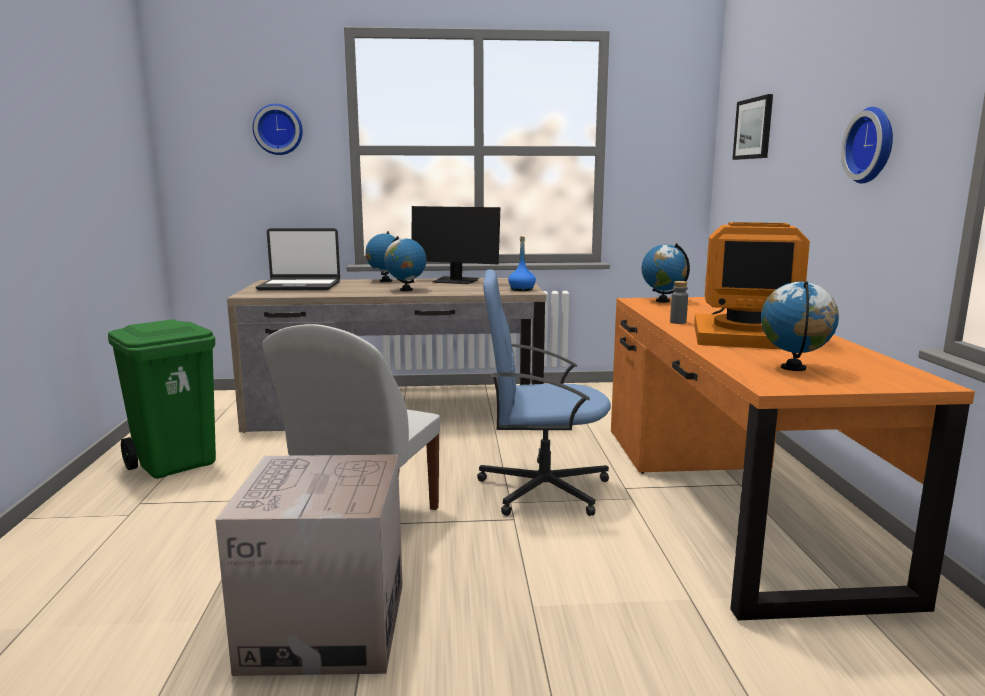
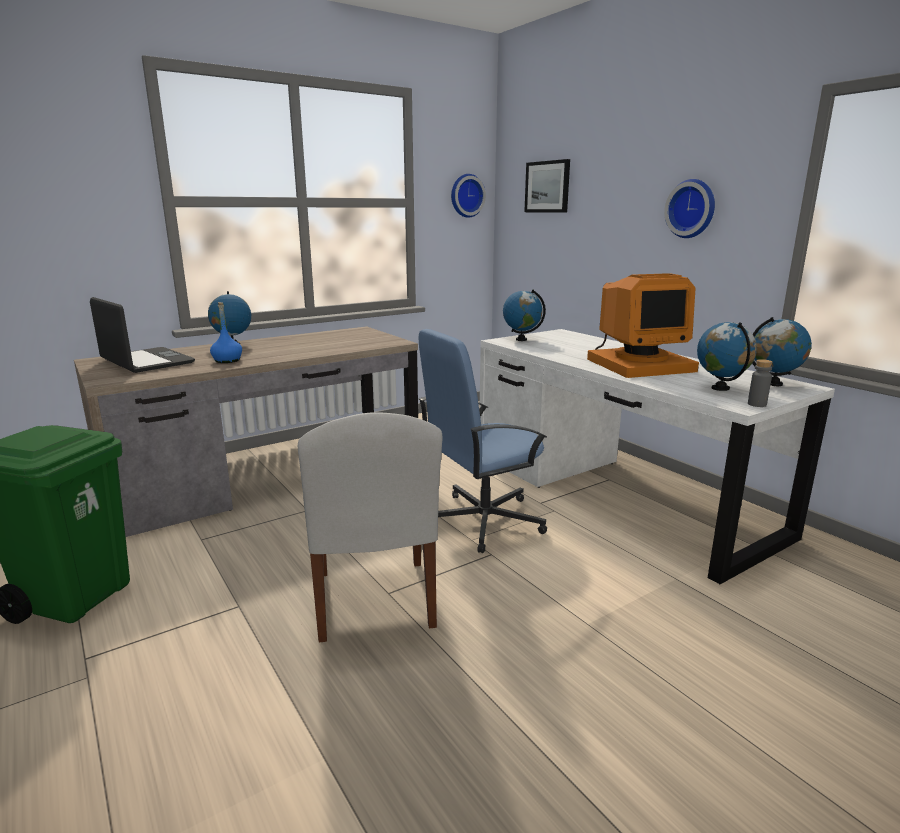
camera: 30 degrees left, 5 degrees up
cardboard box [215,455,403,676] -> none
wall clock [253,104,303,155] -> wall clock moved to [451,174,486,218]
laptop [256,228,340,290] -> laptop turned 105 degrees counterclockwise [90,297,195,373]
globe [384,236,426,291] -> globe moved to [752,317,812,386]
monitor [411,206,500,284] -> none
blue bottle [508,236,536,291] -> blue bottle moved to [210,302,242,363]
orange desk [611,297,975,621] -> white desk [479,329,835,584]
grey bottle [670,281,688,324] -> grey bottle moved to [748,359,772,407]

